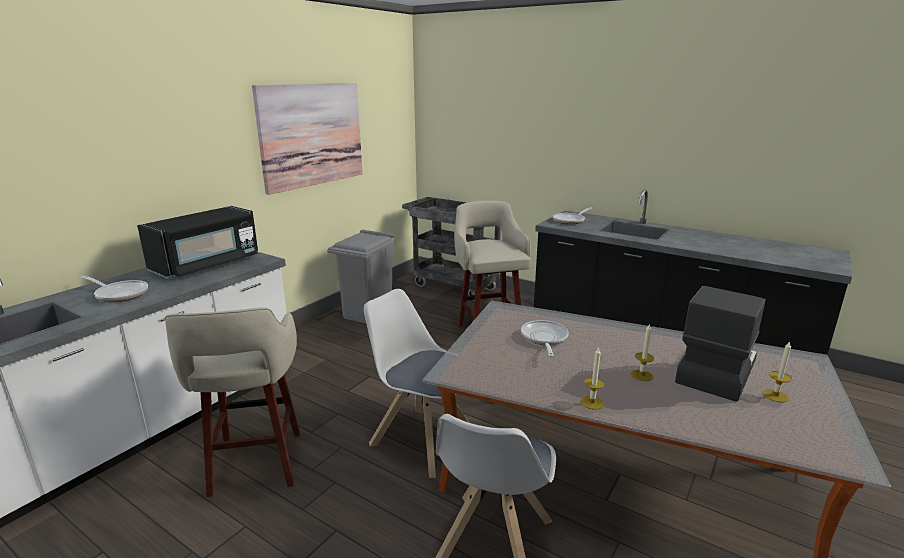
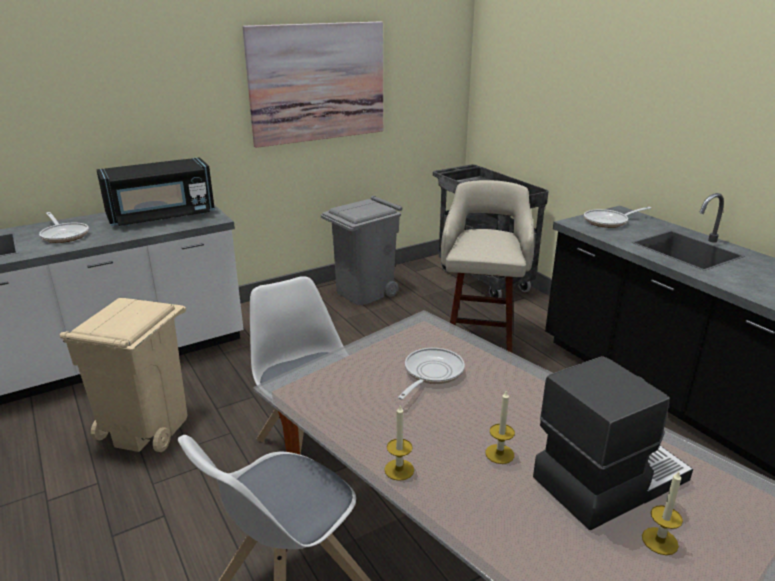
camera: 25 degrees right, 5 degrees up
beige stool [165,307,300,497] -> beige trash can [60,298,188,452]

